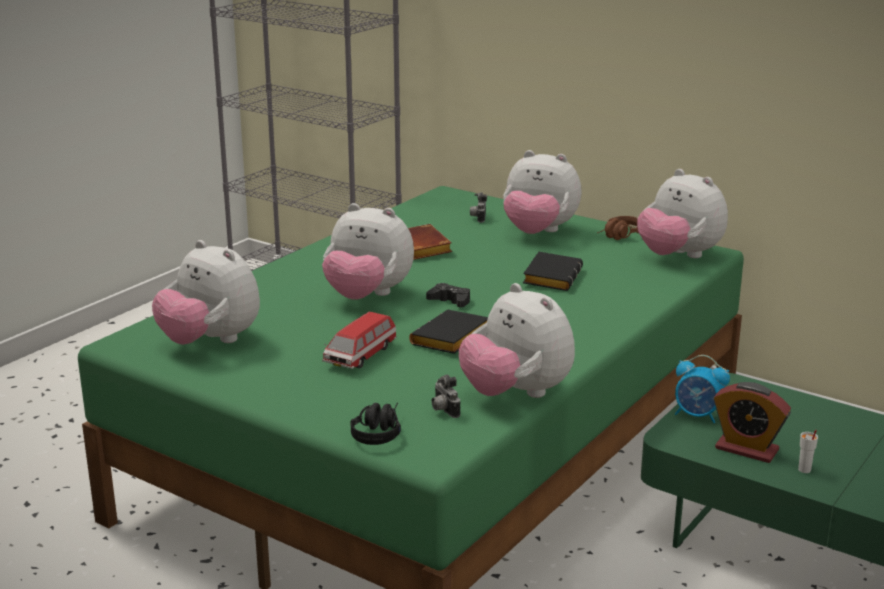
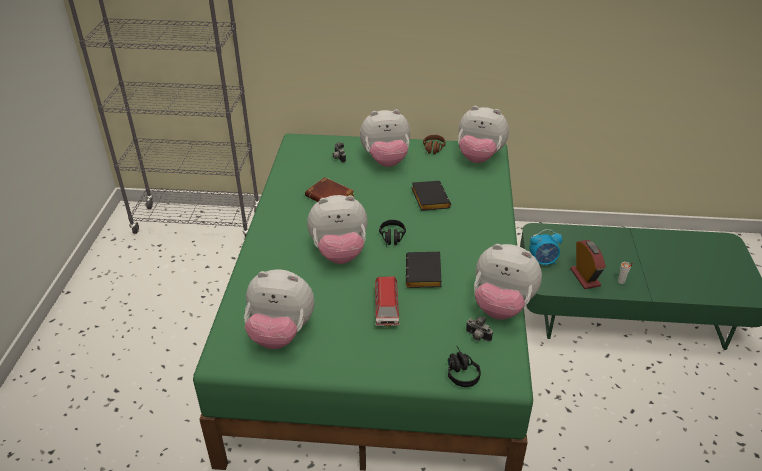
camera: 30 degrees left, 15 degrees up
black game controller [426,283,470,307] -> black headphones [379,220,406,248]
alarm clock [714,382,791,463] -> alarm clock turned 105 degrees counterclockwise [570,240,606,289]

